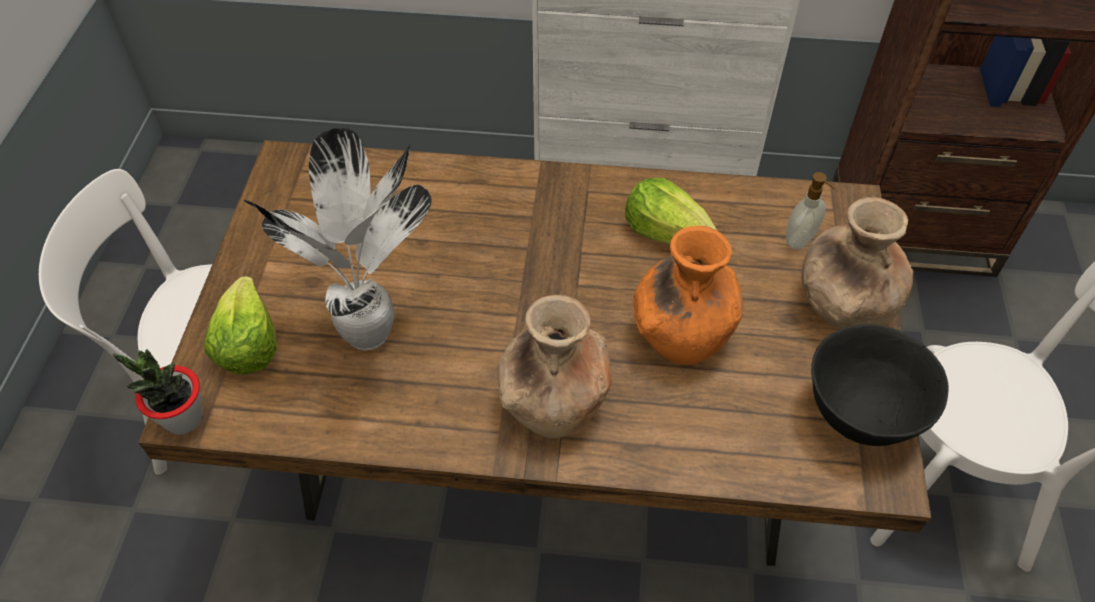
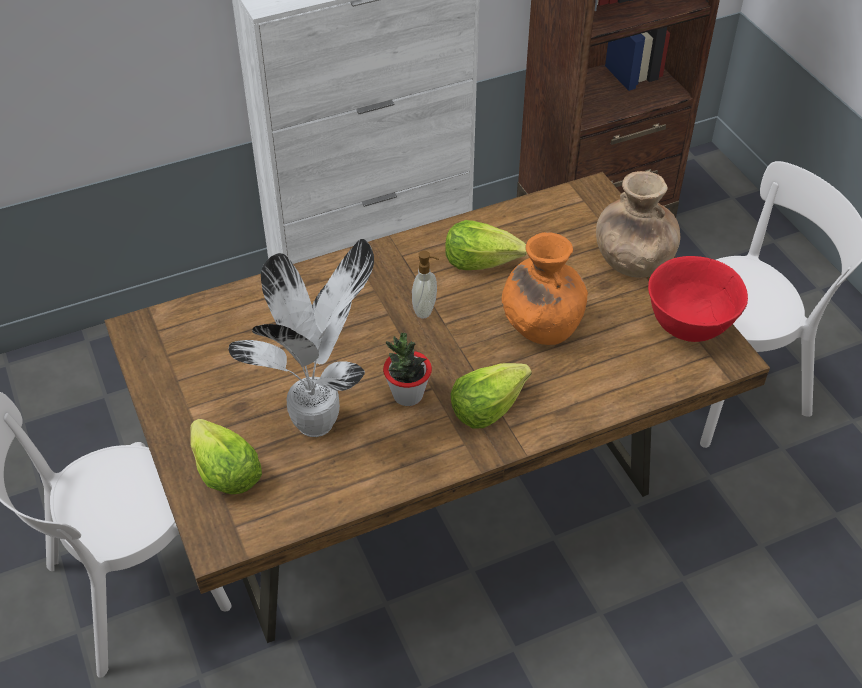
camera: 30 degrees left, 5 degrees down
potted plant [113,349,203,435] -> potted plant moved to [383,333,432,406]
brown vase [497,295,612,438] -> lettuce [451,363,532,428]
soap dispenser [786,172,835,250] -> soap dispenser moved to [412,251,439,318]
black bowl [811,324,949,446] -> red bowl [648,256,748,342]

